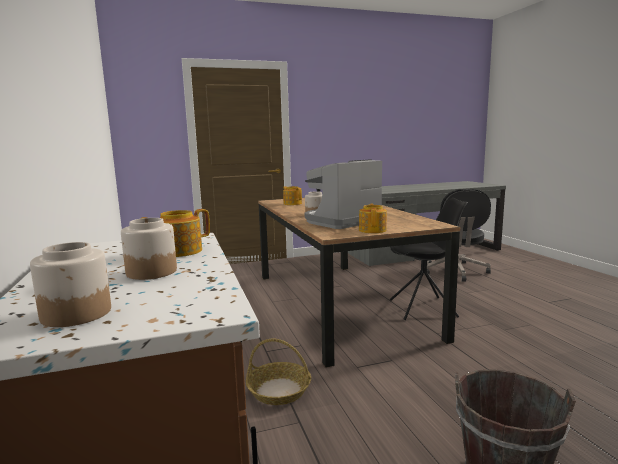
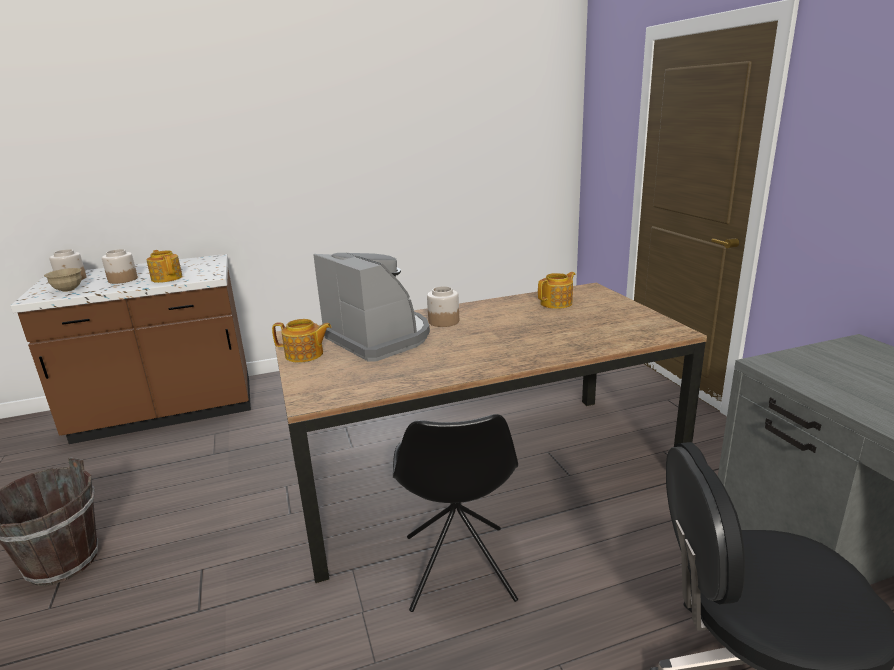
camera: 90 degrees right, 10 degrees up
basket [246,339,311,405] -> none
none -> beige bowl [44,268,82,292]

